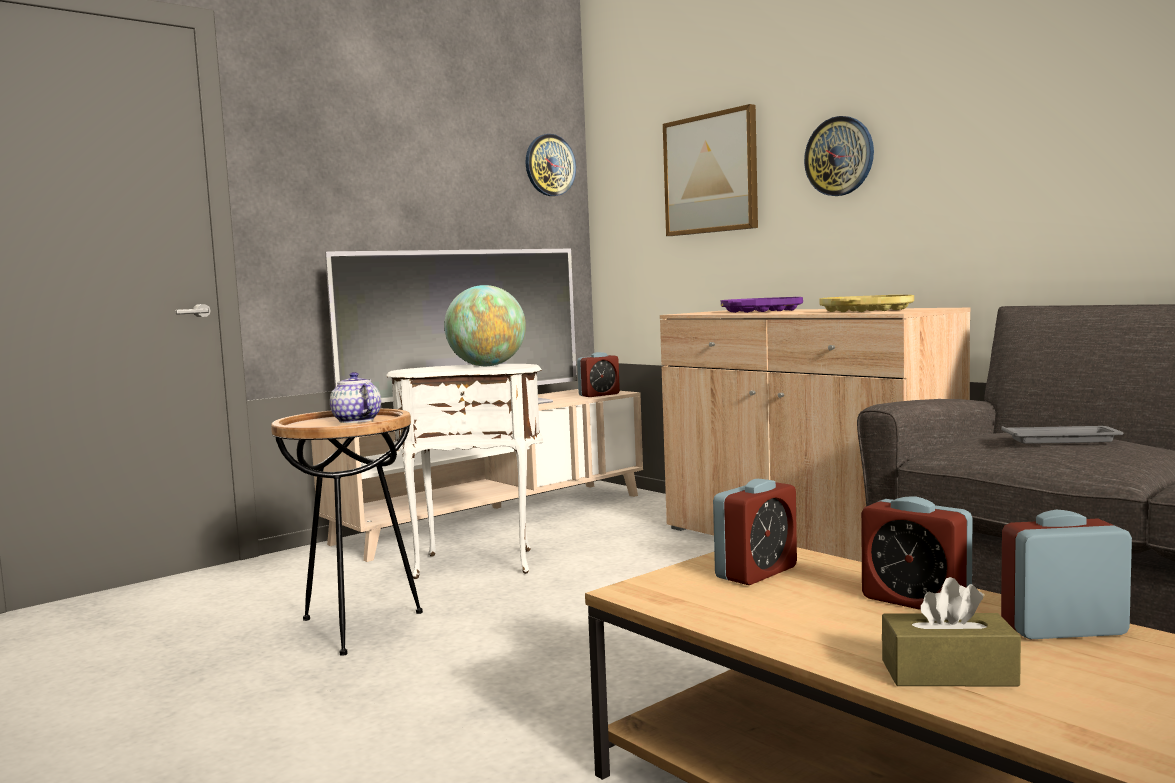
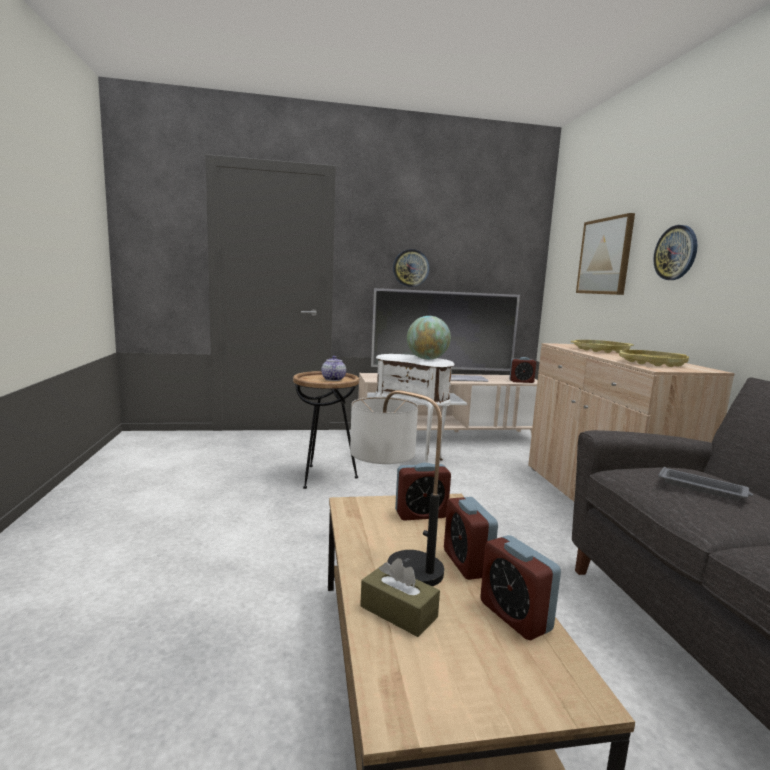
camera: 30 degrees right, 5 degrees up
wall clock [526,134,576,196] -> wall clock moved to [393,249,429,287]
purple tray [721,297,803,313] -> yellow tray [571,340,634,353]
alarm clock [1001,510,1132,639] -> alarm clock turned 150 degrees counterclockwise [480,535,561,640]
none -> table lamp [350,390,444,586]

